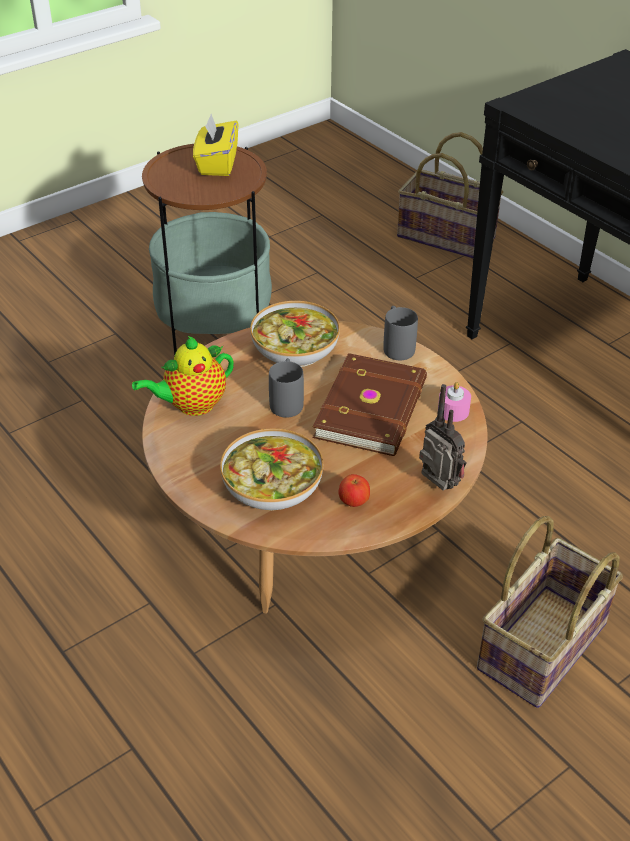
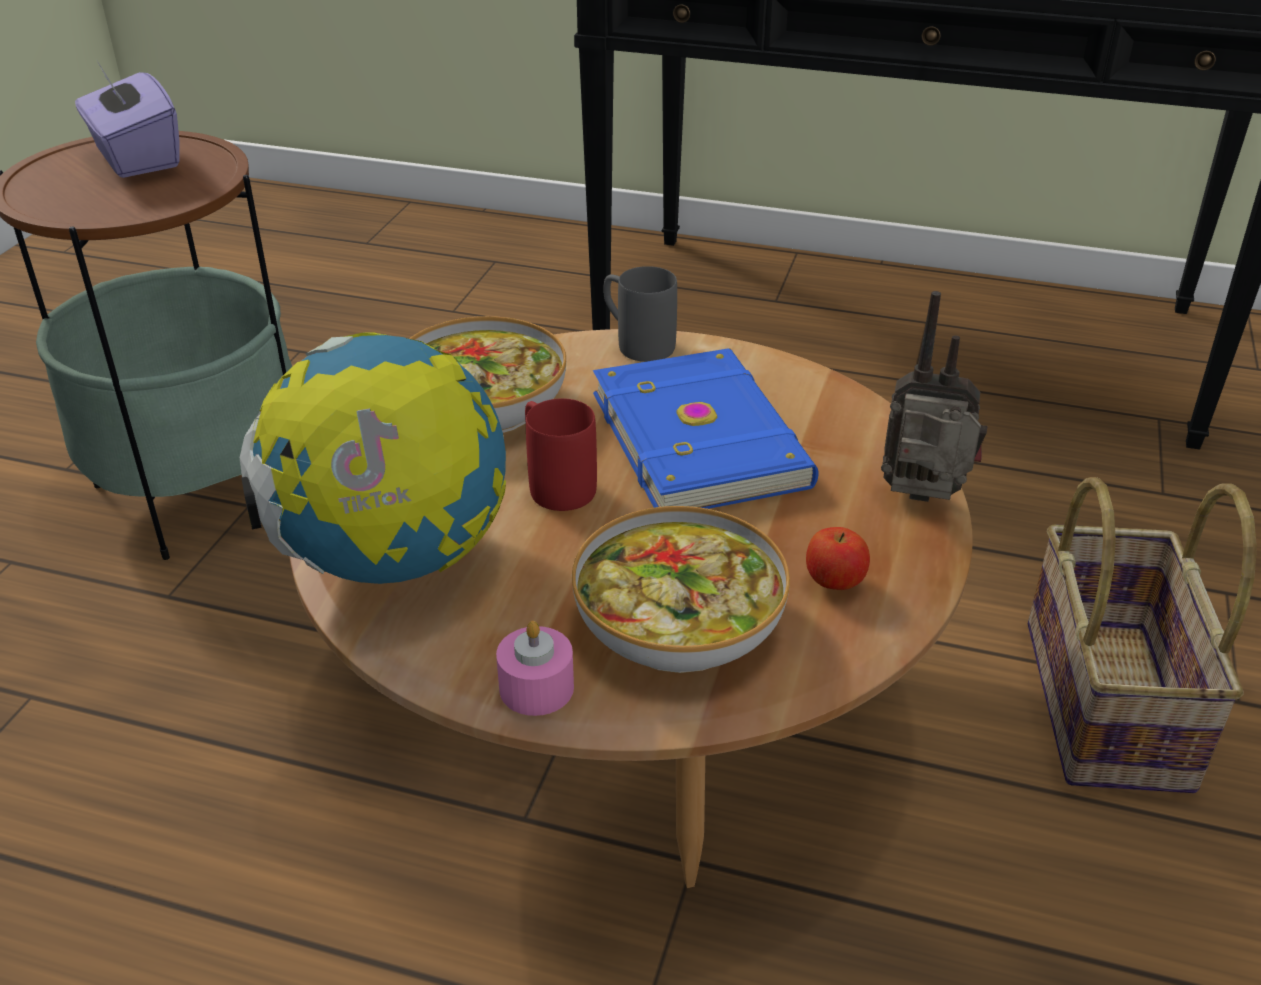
camera: 35 degrees left, 5 degrees down
teapot [132,336,234,416] -> globe [240,332,506,584]
yellow tissue box [193,114,238,176] -> purple tissue box [75,59,179,178]
grey mug [269,358,304,418] -> red mug [525,398,597,511]
brown book [313,353,427,456] -> blue book [593,348,818,509]
basket [397,132,503,258] -> none
pink candle [438,382,471,422] -> pink candle moved to [496,621,574,716]

